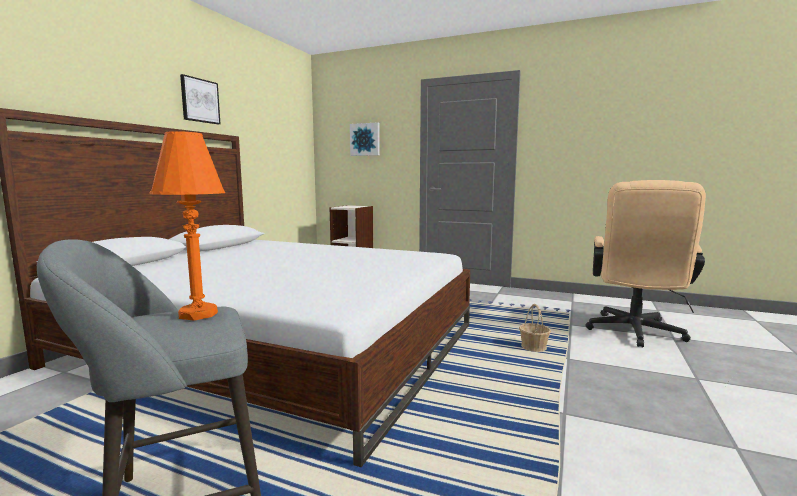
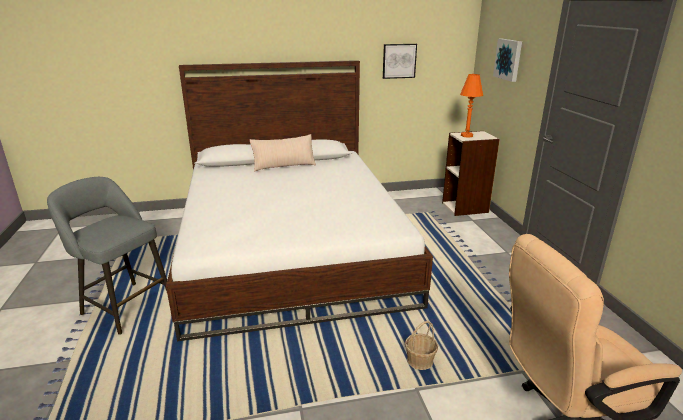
camera: 55 degrees right, 15 degrees up
orange table lamp [149,131,225,321] -> orange table lamp moved to [460,74,483,138]
picture [180,74,221,124] -> picture moved to [383,44,417,79]
none -> beige pillow [250,134,316,171]

